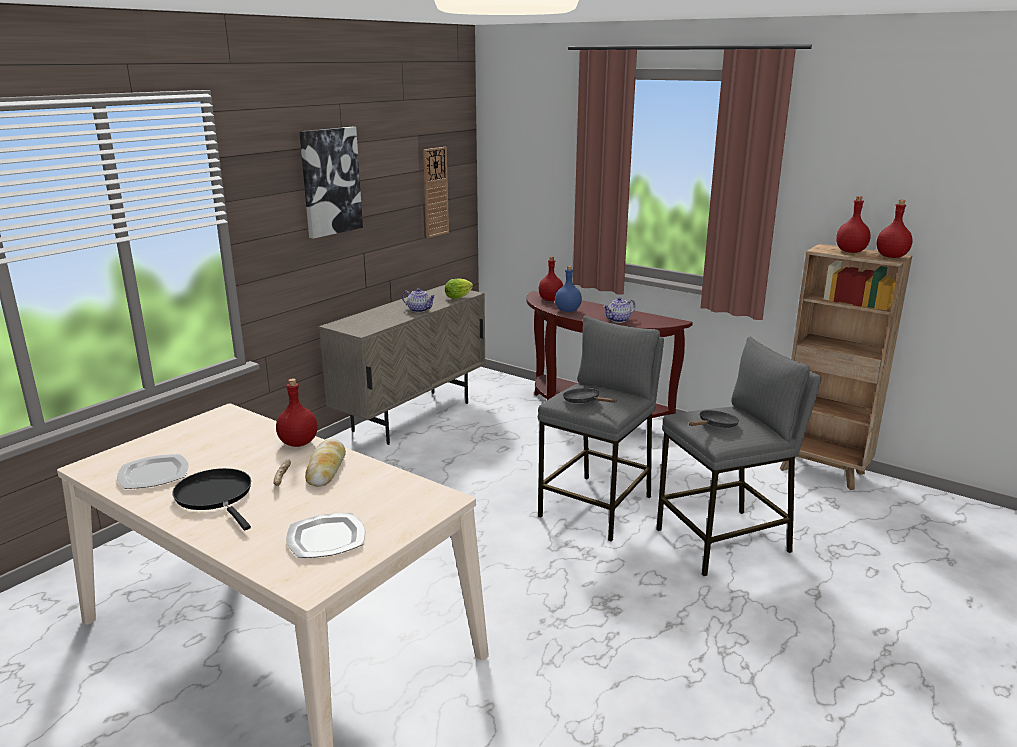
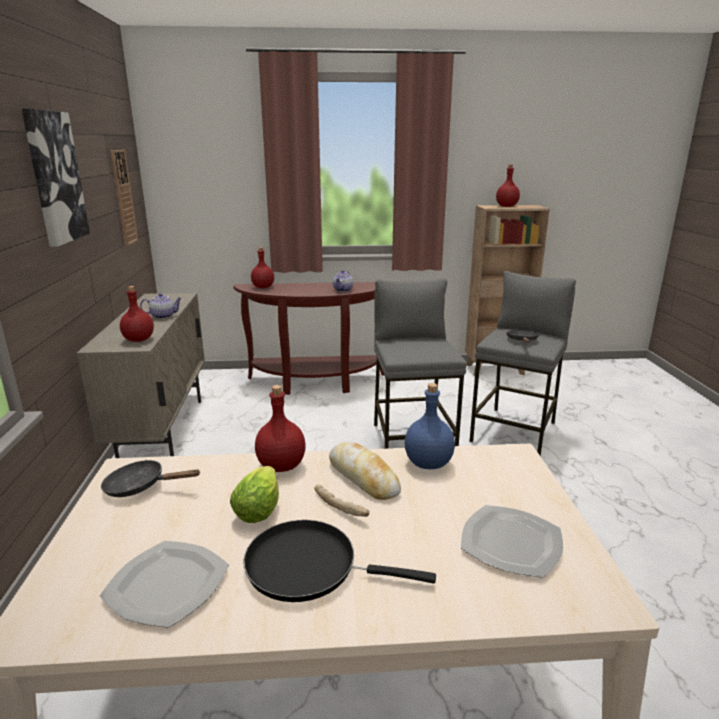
camera: 40 degrees left, 0 degrees up
lettuce [445,278,473,299] -> lettuce moved to [230,466,279,523]
blue bottle [555,266,582,312] -> blue bottle moved to [405,383,455,469]
black frying pan [563,388,617,403] -> black frying pan moved to [101,460,201,497]
red bottle [877,200,913,258] -> red bottle moved to [120,286,154,342]

